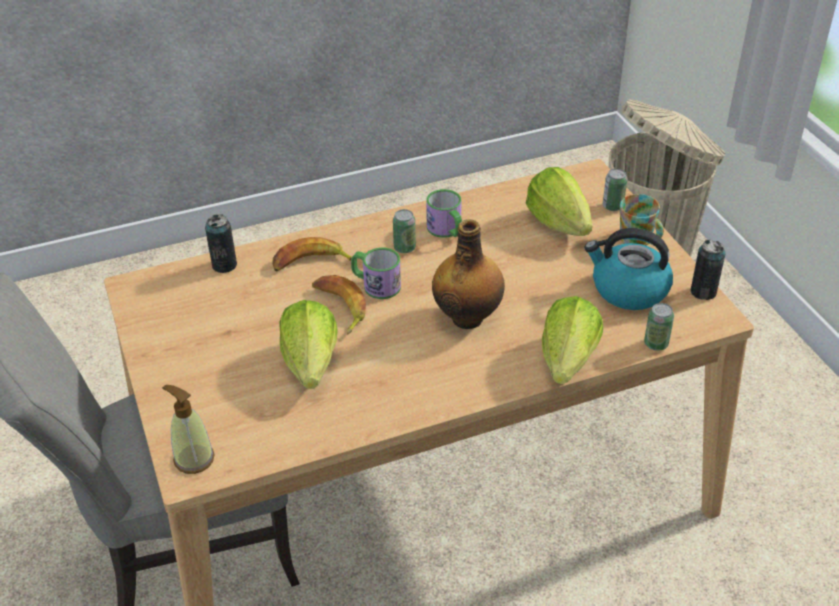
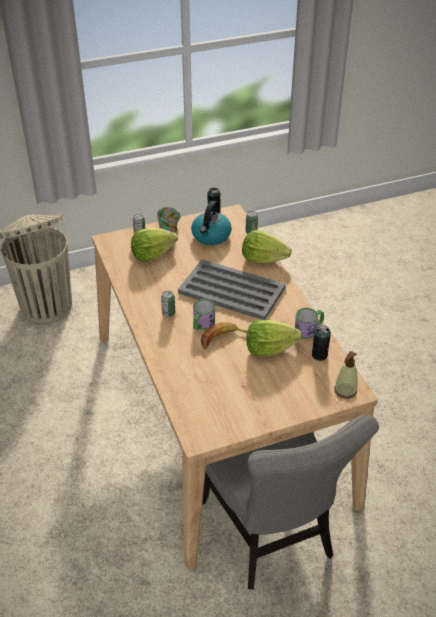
camera: 90 degrees left, 0 degrees up
can [205,214,237,273] -> can moved to [312,325,331,361]
banana [272,237,352,271] -> none
mug [426,189,462,238] -> mug moved to [295,308,324,339]
bottle [432,219,505,329] -> grey tray [178,259,286,320]

